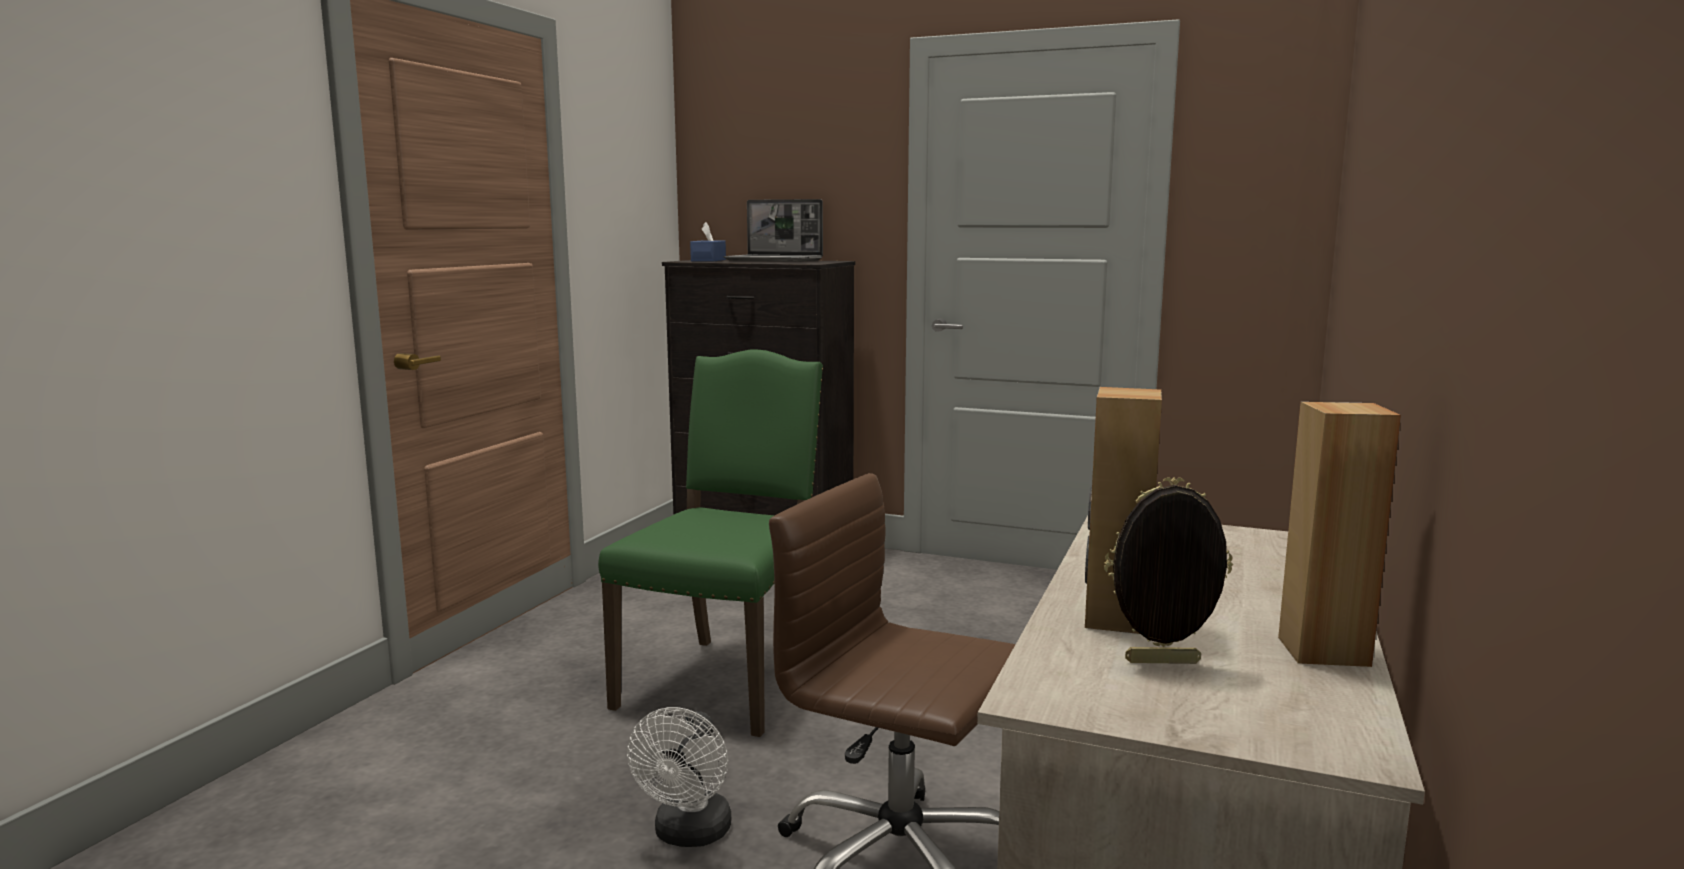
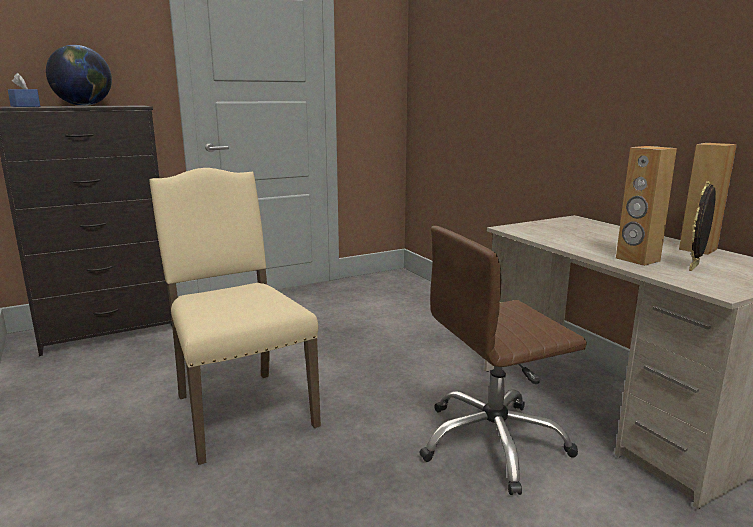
camera: 50 degrees left, 5 degrees up
green chair [598,350,823,737] -> beige chair [149,168,321,465]
white fan [627,707,731,847] -> none
laptop [723,199,823,262] -> globe [46,45,112,106]

